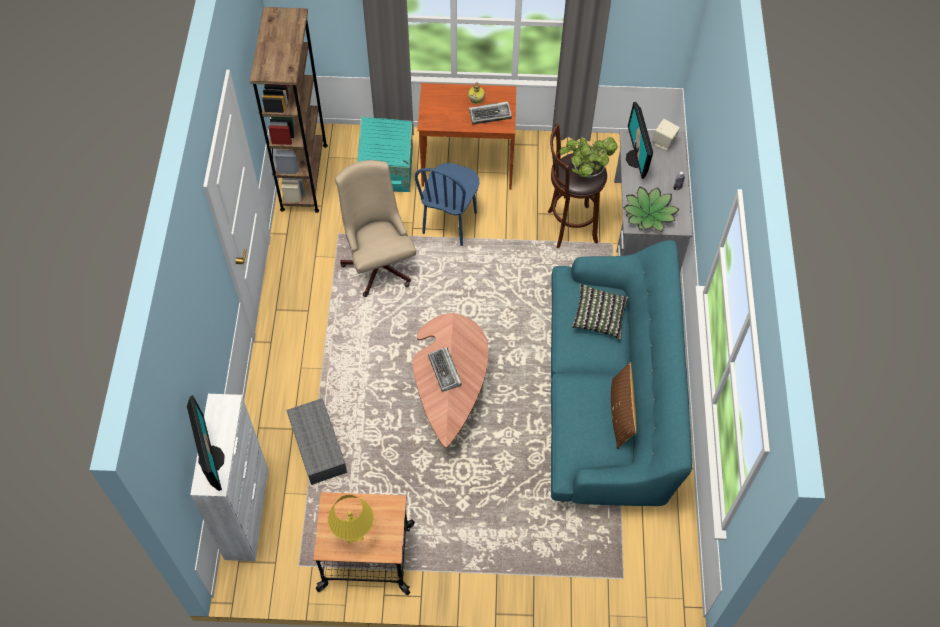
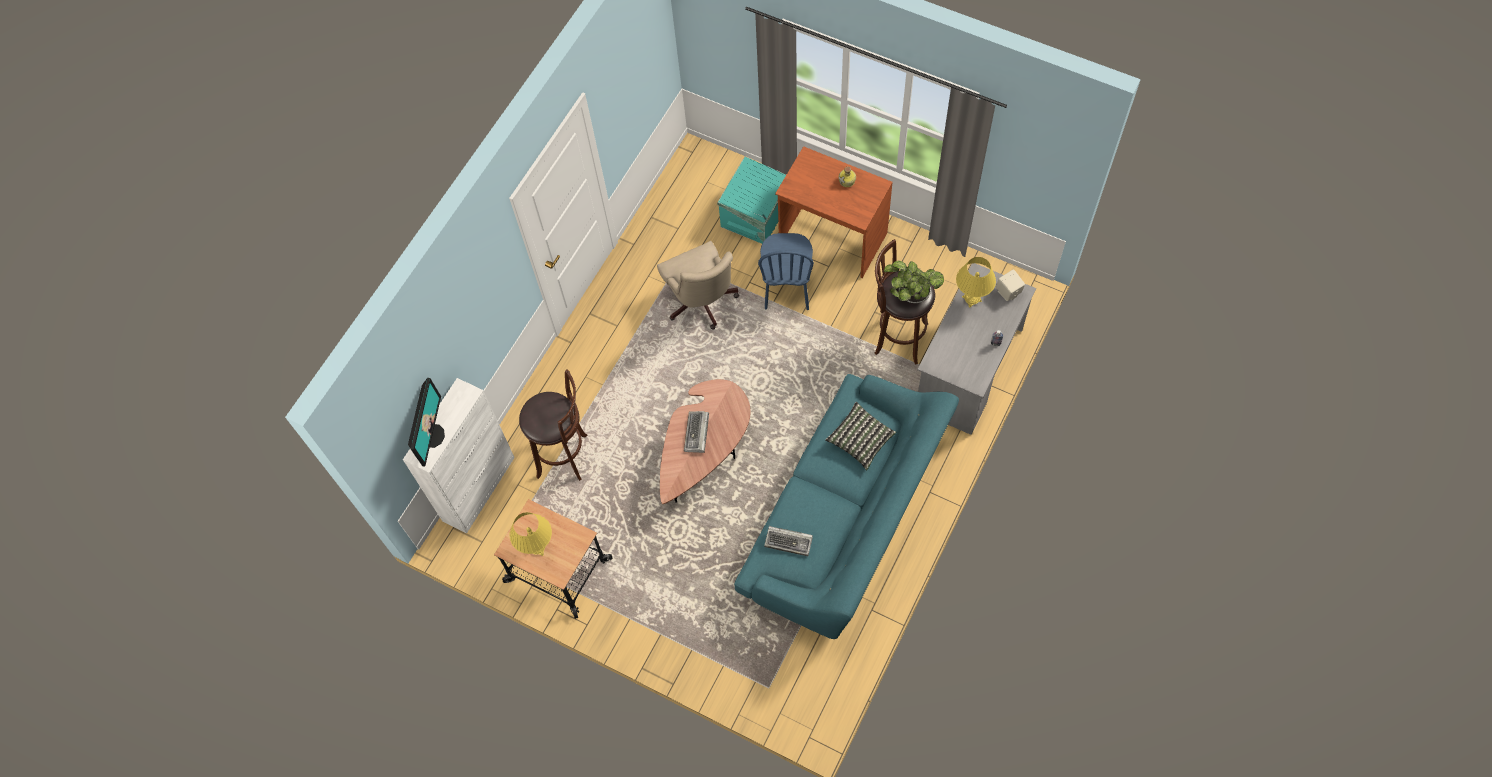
camera: 30 degrees right, 5 degrees up
brown bookcase [250,7,328,213] -> none
grey storage box [286,398,347,485] -> brown stool [519,369,588,481]
beige office chair [335,160,416,297] -> beige office chair turned 150 degrees clockwise [657,241,739,330]
blue chair [415,163,480,246] -> blue chair turned 45 degrees counterclockwise [758,233,814,310]
keyboard [469,102,512,124] -> keyboard moved to [764,526,813,556]
brown pillow [611,362,637,449] -> none
potted plant [624,186,680,232] -> none
monitor [626,102,653,179] -> yellow table lamp [956,257,996,308]

